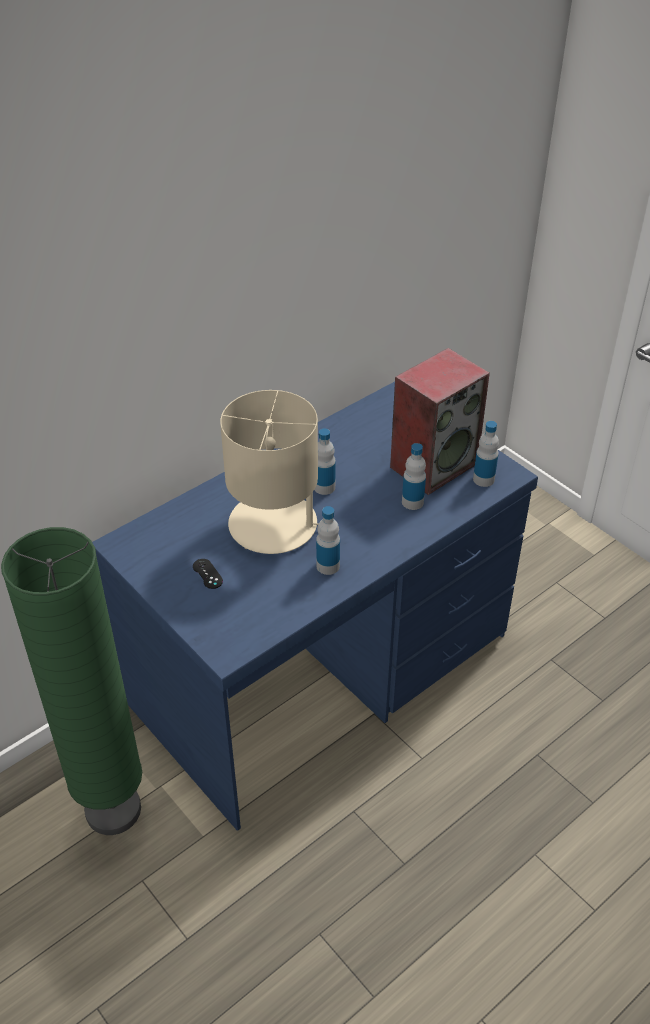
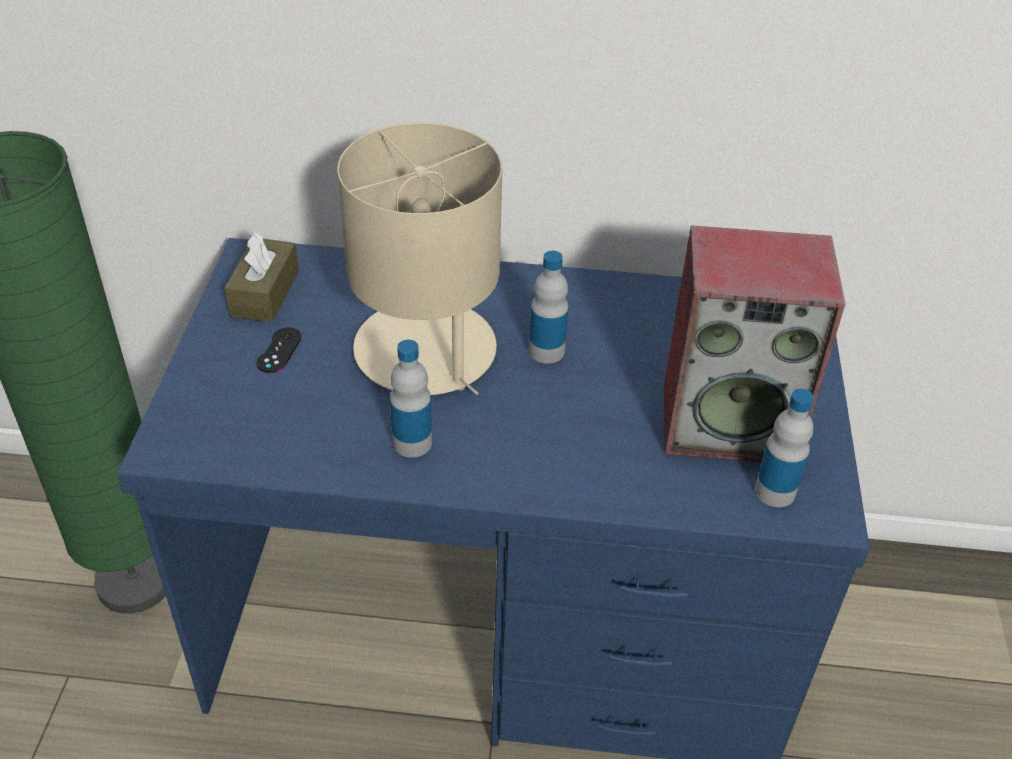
camera: 45 degrees right, 0 degrees up
bottle [402,443,426,510] -> none
none -> brown tissue box [224,232,299,322]

